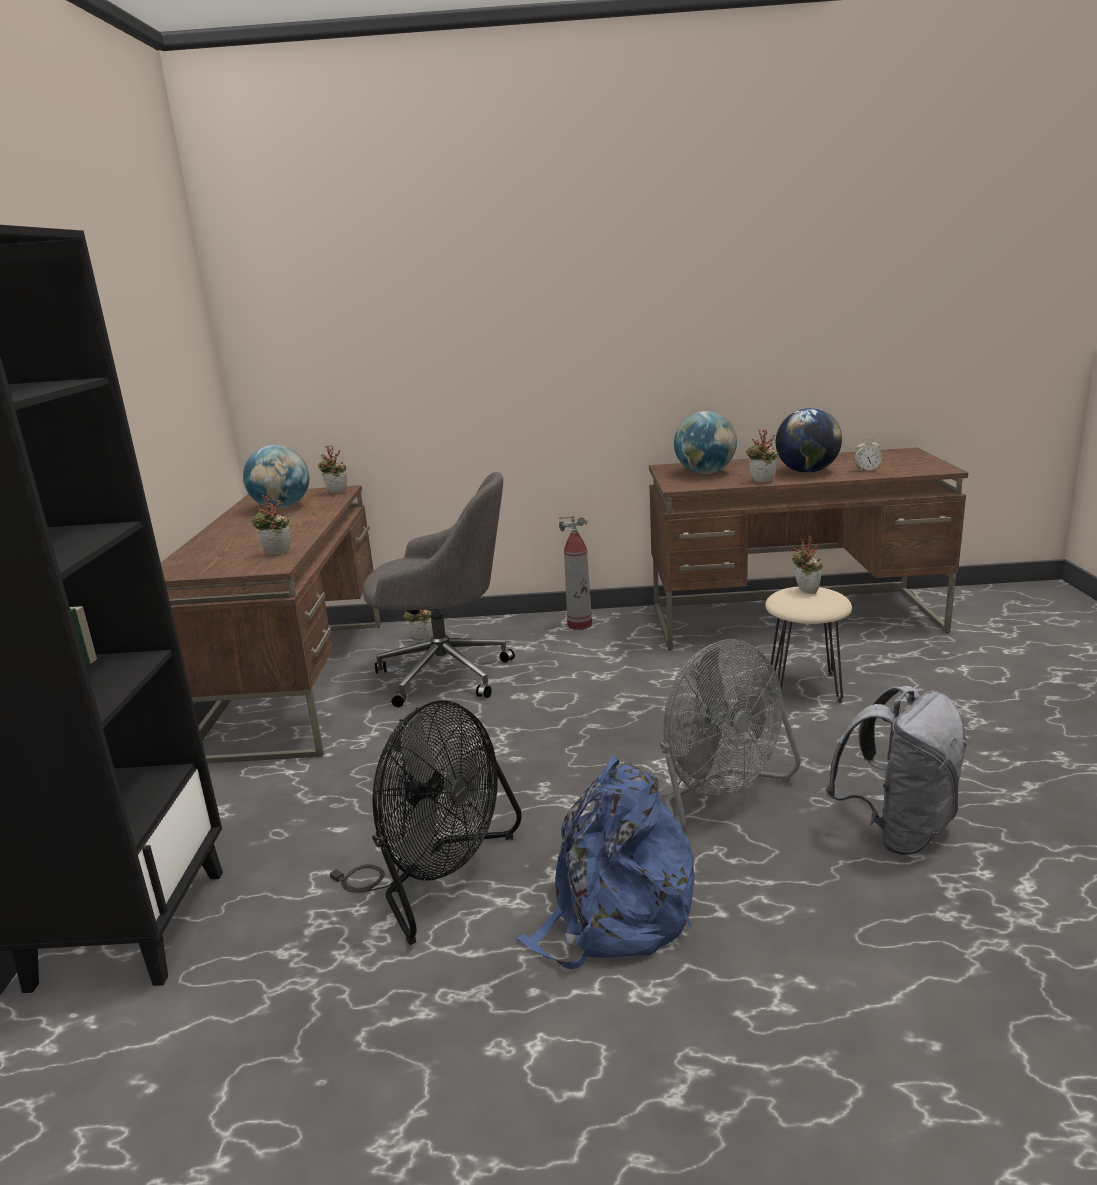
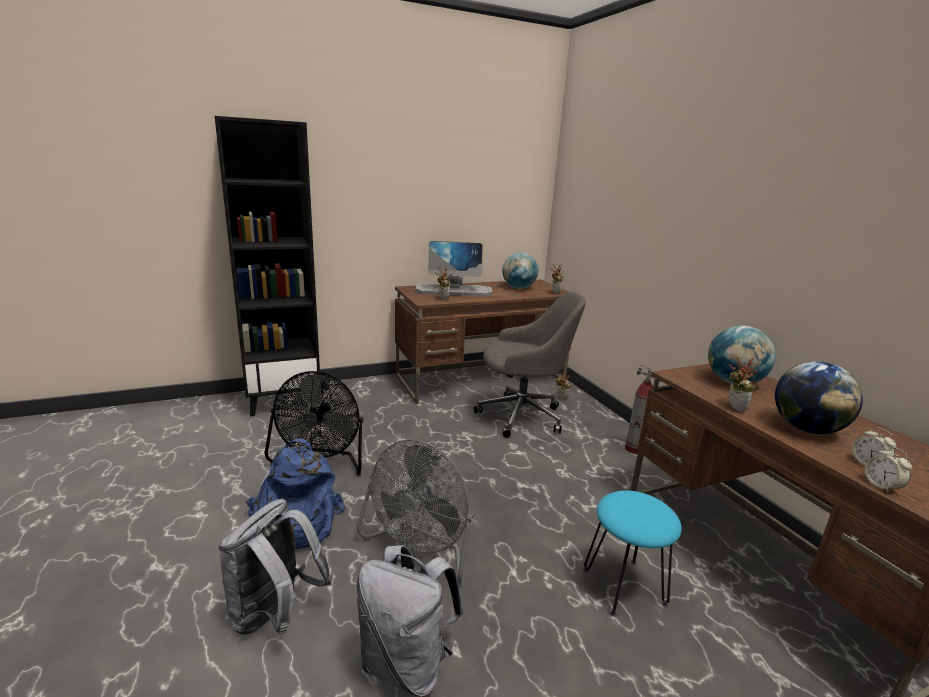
camera: 65 degrees right, 0 degrees up
grey office chair [363,472,515,707] -> grey office chair turned 75 degrees counterclockwise [474,292,586,438]
beige stool [765,587,852,703] -> turquoise stool [583,490,682,617]
potted plant [791,536,823,594] -> none
none -> grey backpack [219,499,333,635]
none -> monitor [416,241,493,297]
none -> alarm clock [864,447,912,493]

